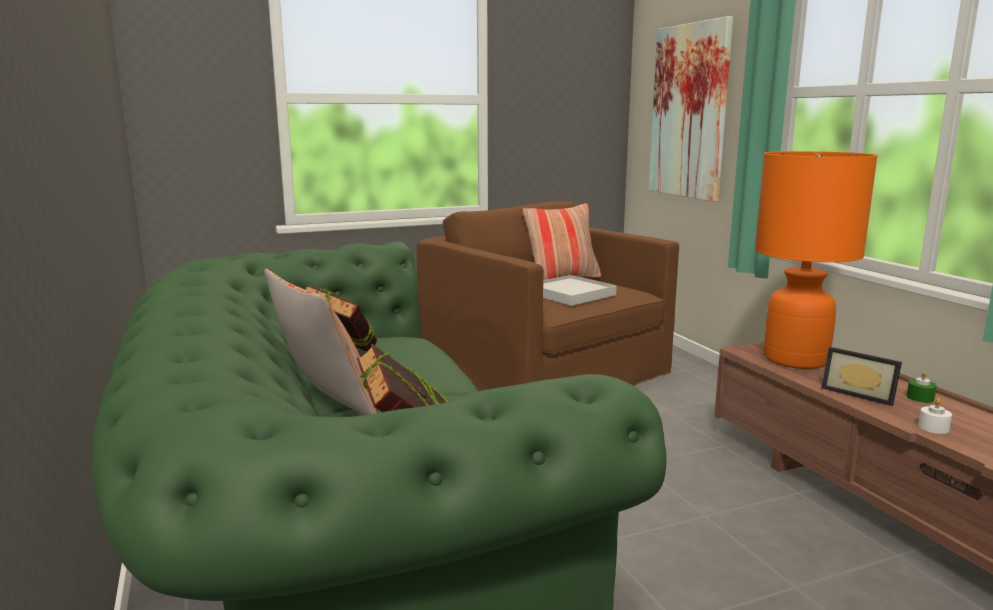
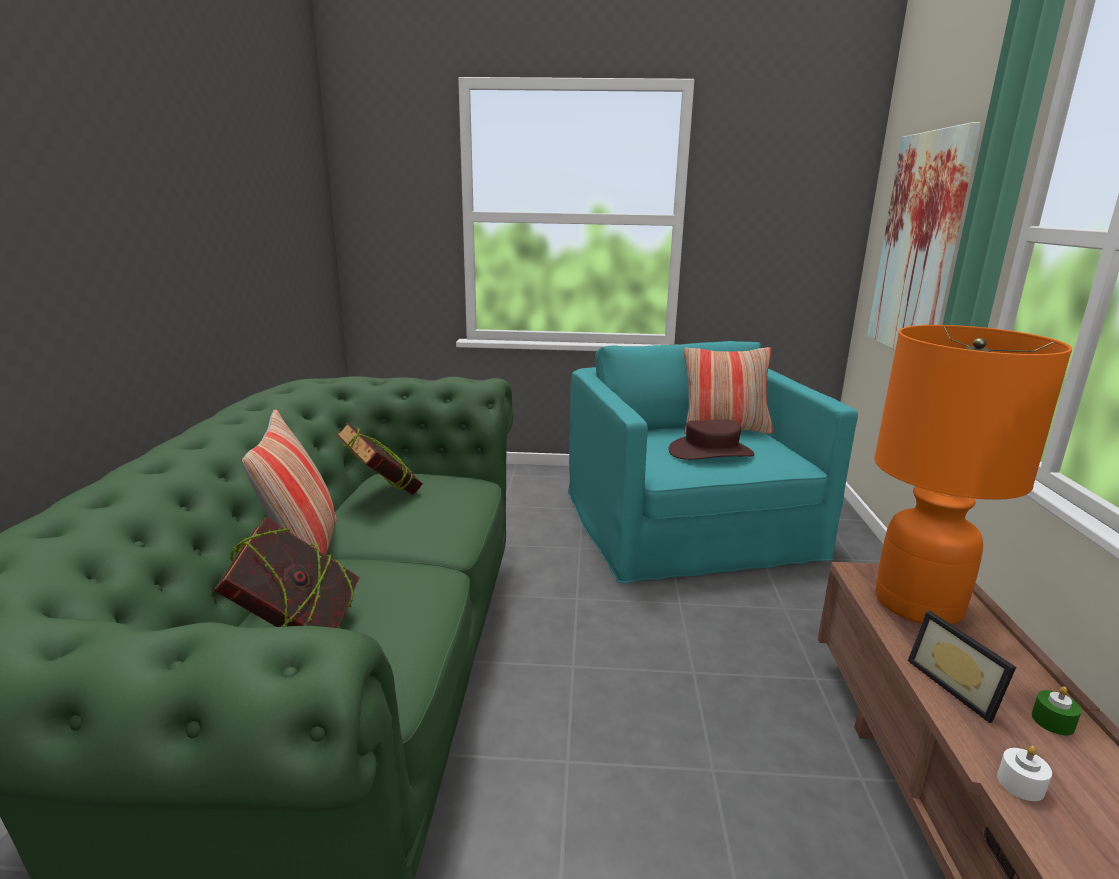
camera: 25 degrees right, 5 degrees up
brown armchair [417,202,679,391] -> turquoise armchair [568,341,858,583]
white tray [543,275,617,306] -> brown hat [668,419,754,460]

